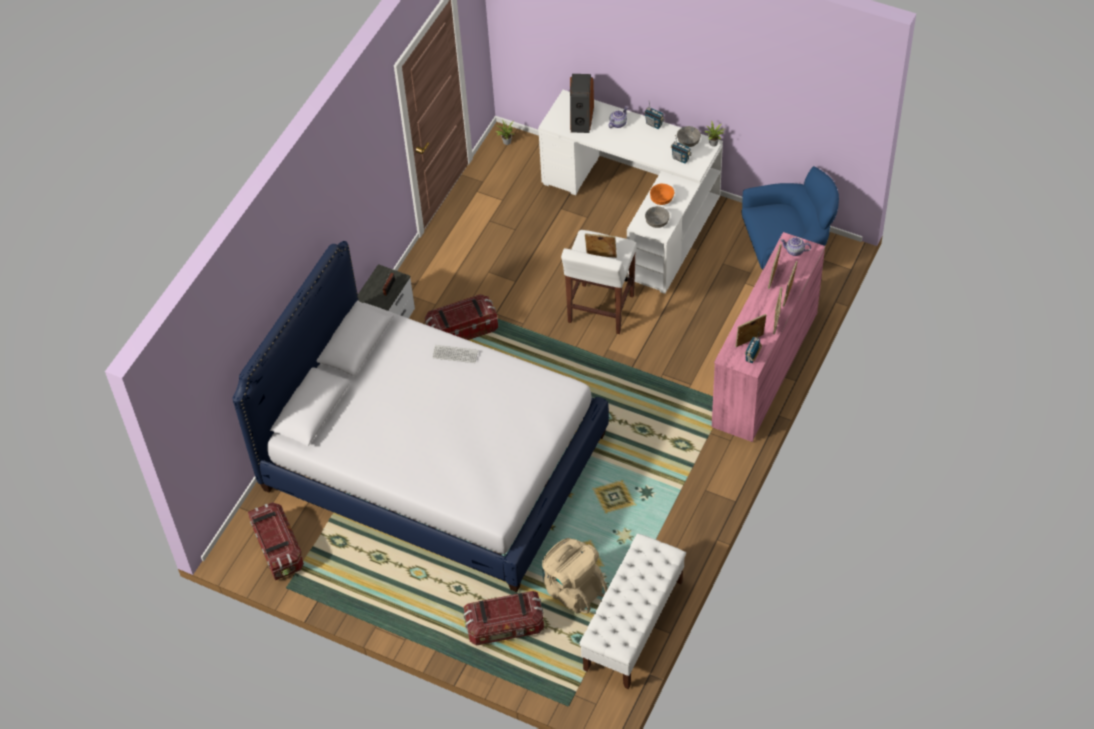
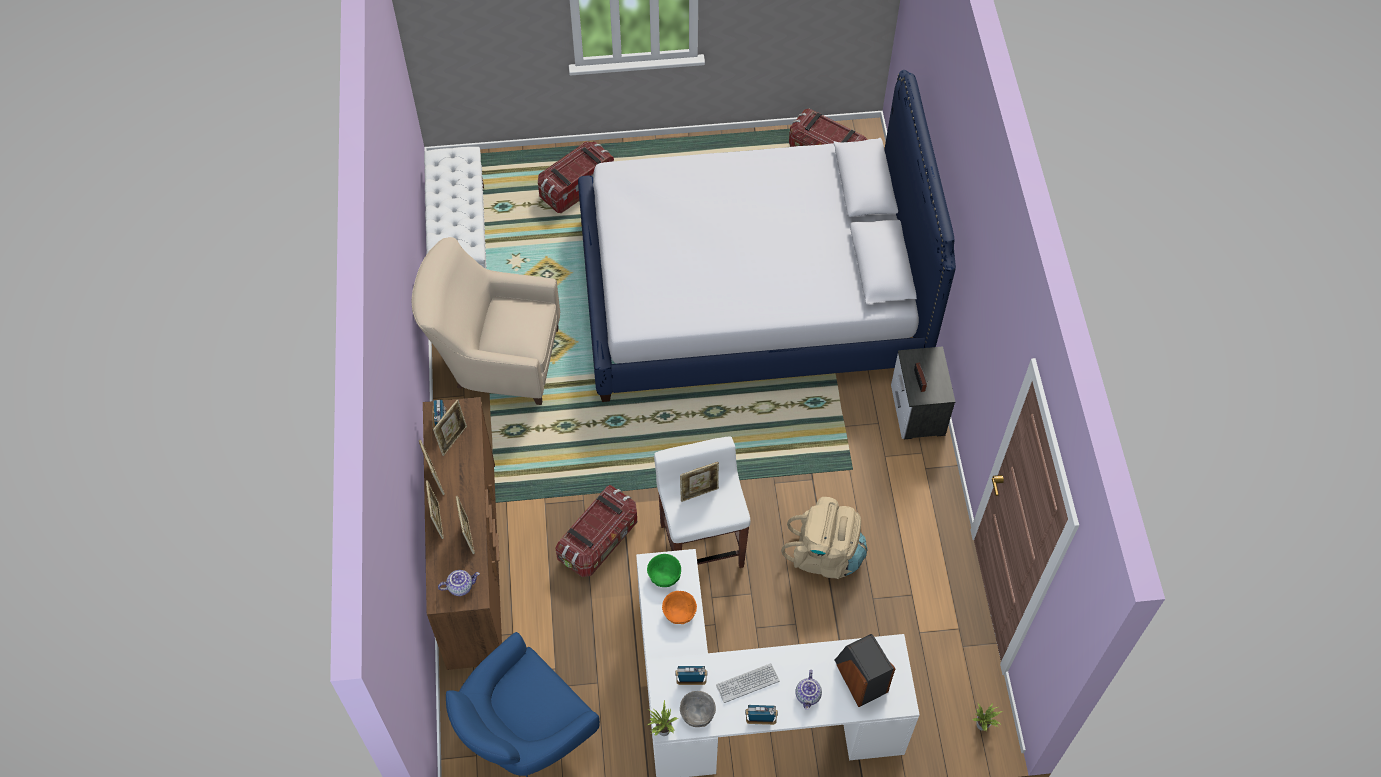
camera: 145 degrees right, 5 degrees up
storage box [425,294,498,340] -> storage box moved to [555,485,637,577]
keyboard [433,345,478,363] -> keyboard moved to [716,663,780,703]
beige backpack [542,538,608,614] -> beige backpack moved to [781,497,867,579]
grey bowl [645,206,670,228] -> green bowl [647,554,681,587]
pink dresser [712,232,825,442] -> brown dresser [423,397,502,670]
none -> beige armchair [412,237,560,405]

